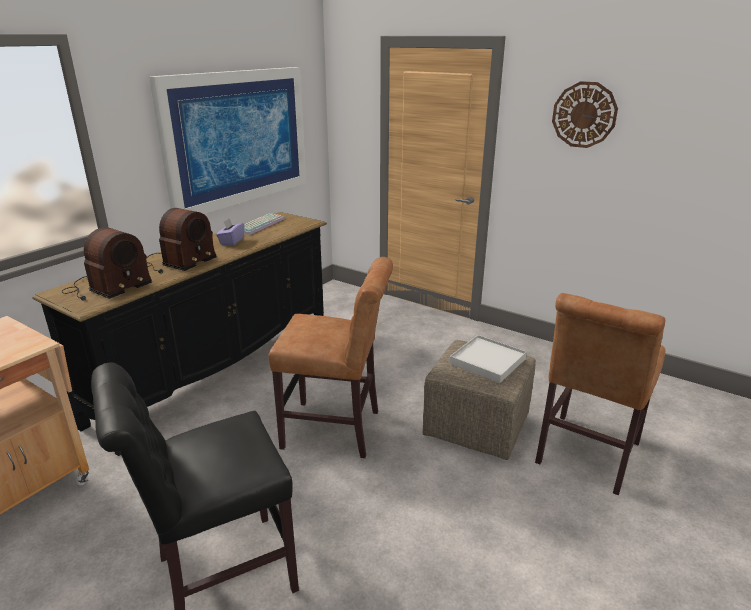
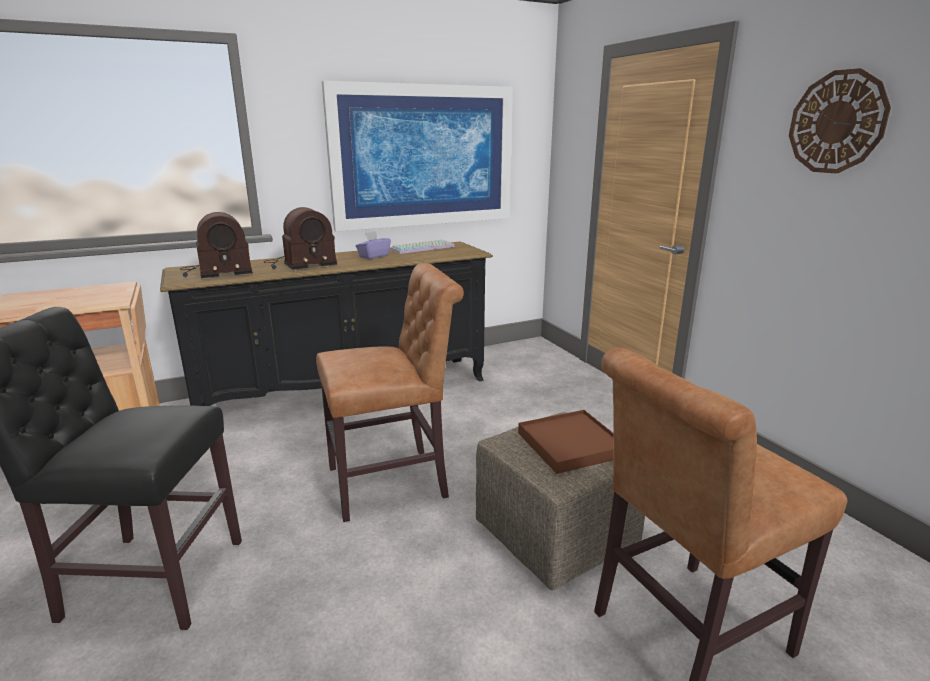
camera: 30 degrees right, 5 degrees down
brown chair [268,257,393,458] -> brown chair turned 60 degrees counterclockwise [316,263,464,522]
white tray [449,335,527,383] -> brown tray [518,410,613,474]

